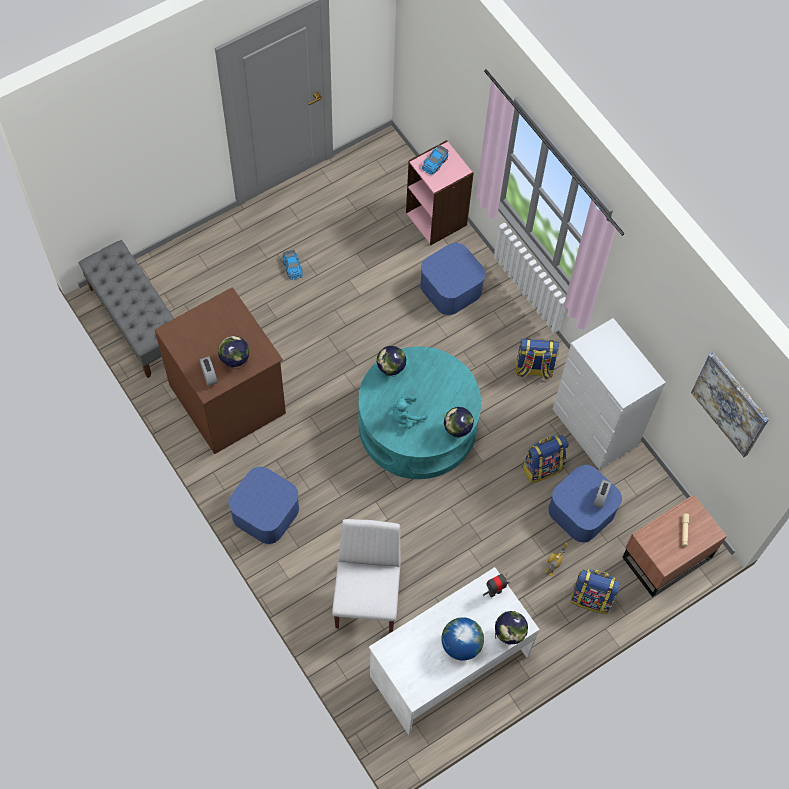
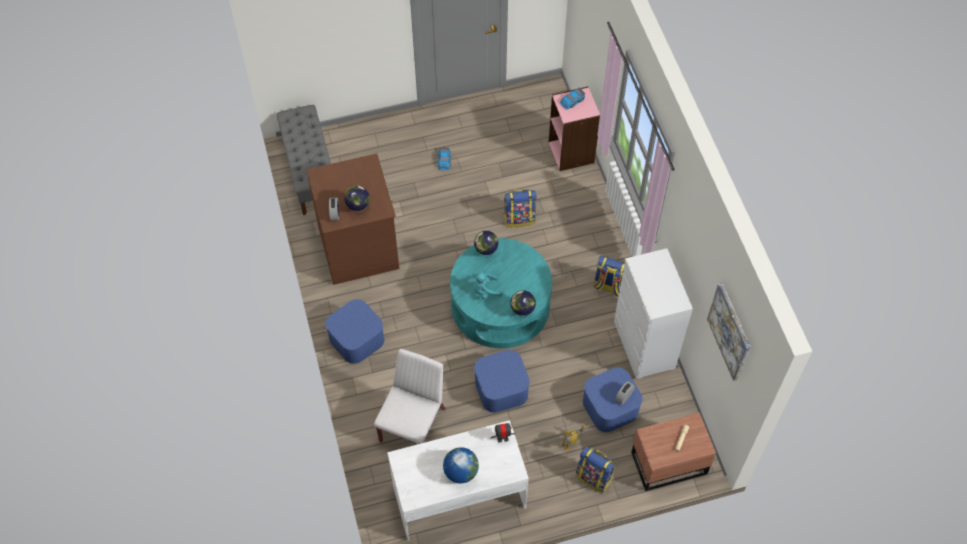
camera: 20 degrees right, 5 degrees down
blue storage box [420,243,485,315] -> blue storage box moved to [474,350,530,413]
globe [495,611,528,644] -> none
backpack [522,435,568,484] -> backpack moved to [504,188,537,227]

